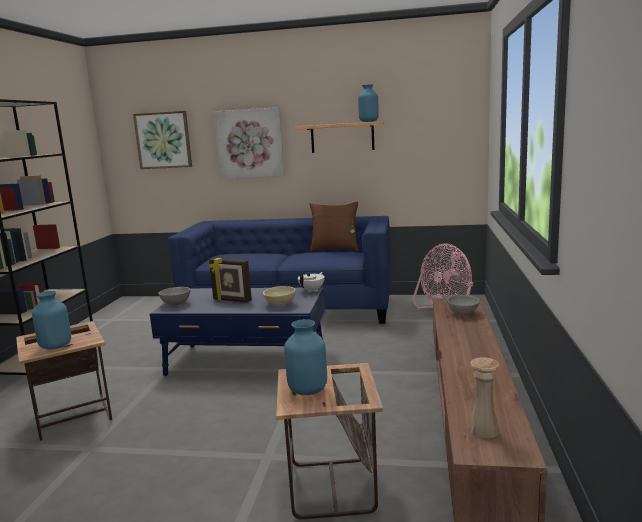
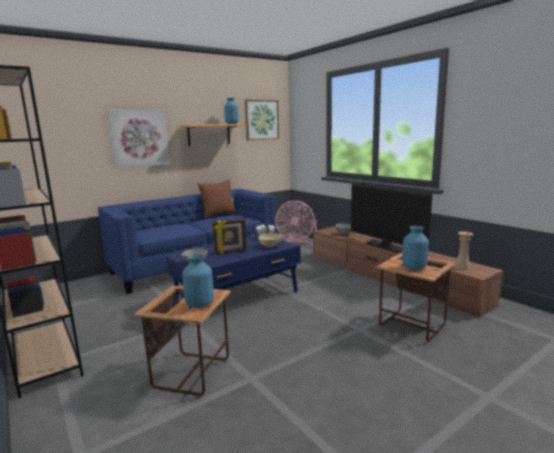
camera: 45 degrees left, 0 degrees up
picture [133,111,192,169] -> picture moved to [245,100,279,140]
none -> television [351,183,433,253]

